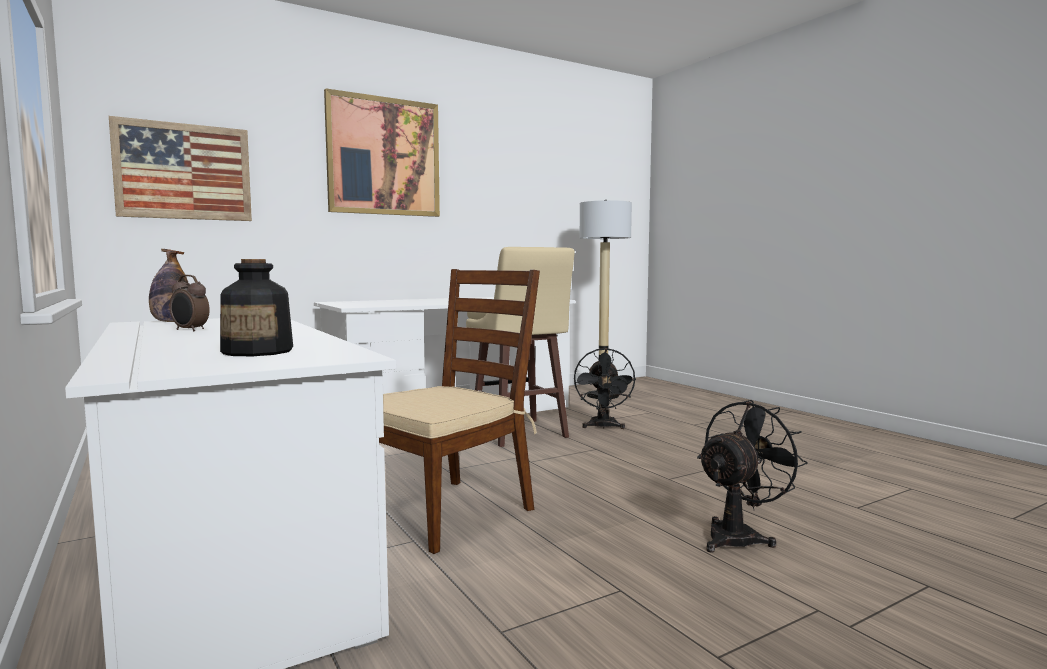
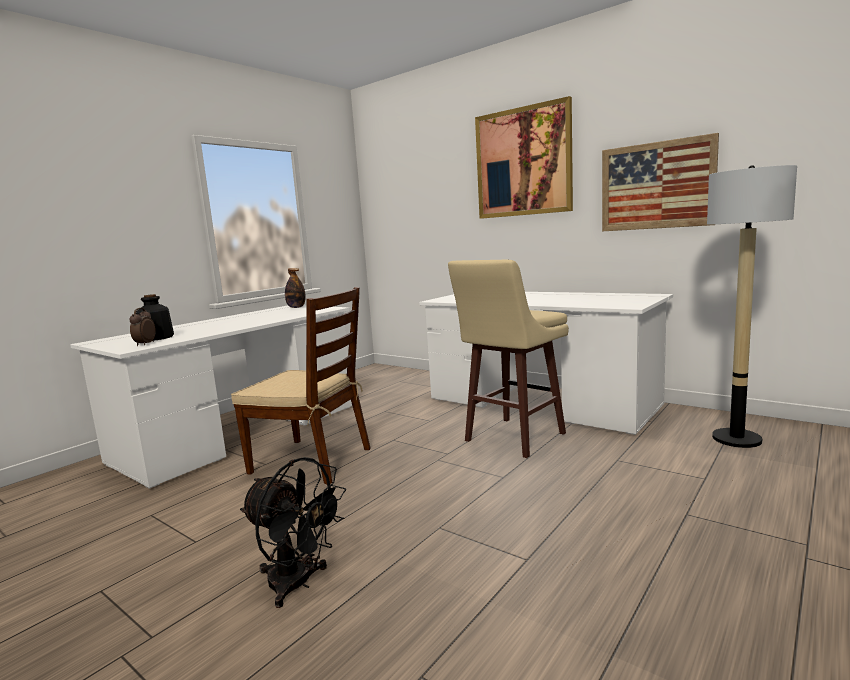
camera: 70 degrees right, 5 degrees up
picture [109,116,252,221] -> picture moved to [602,133,719,231]
alarm clock [169,275,210,331] -> alarm clock moved to [129,308,156,346]
black fan [574,348,636,429] -> none

